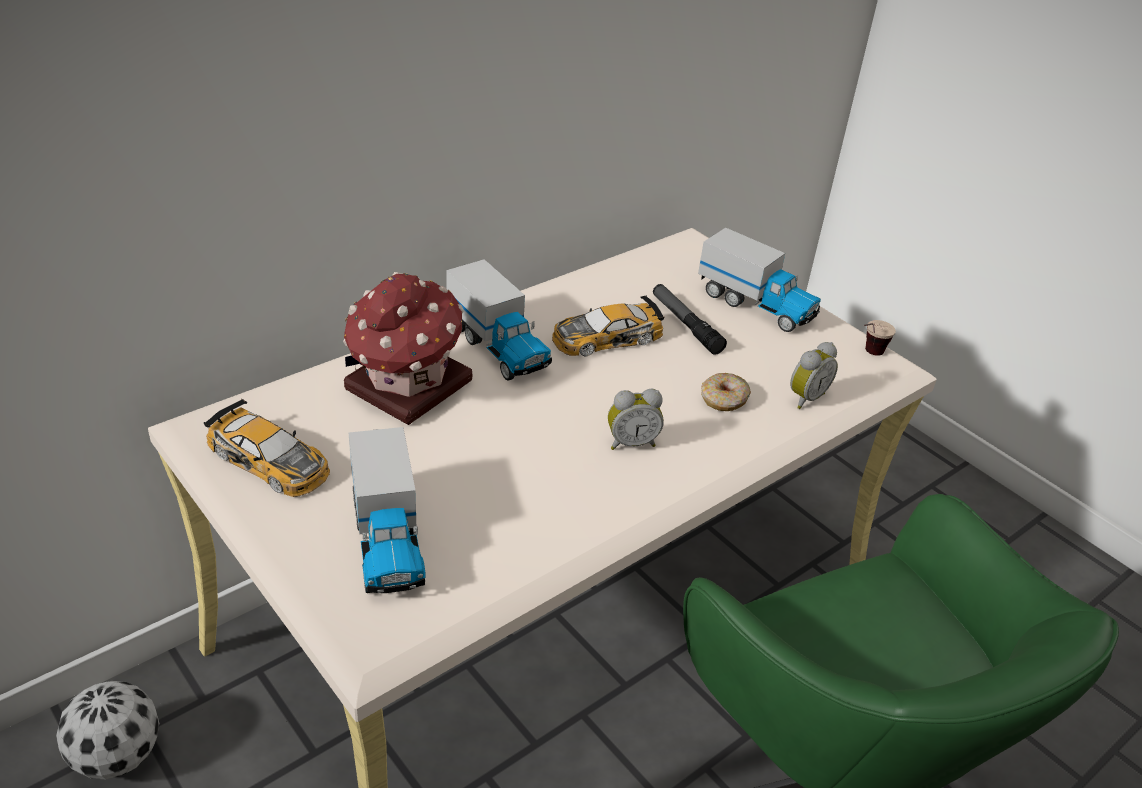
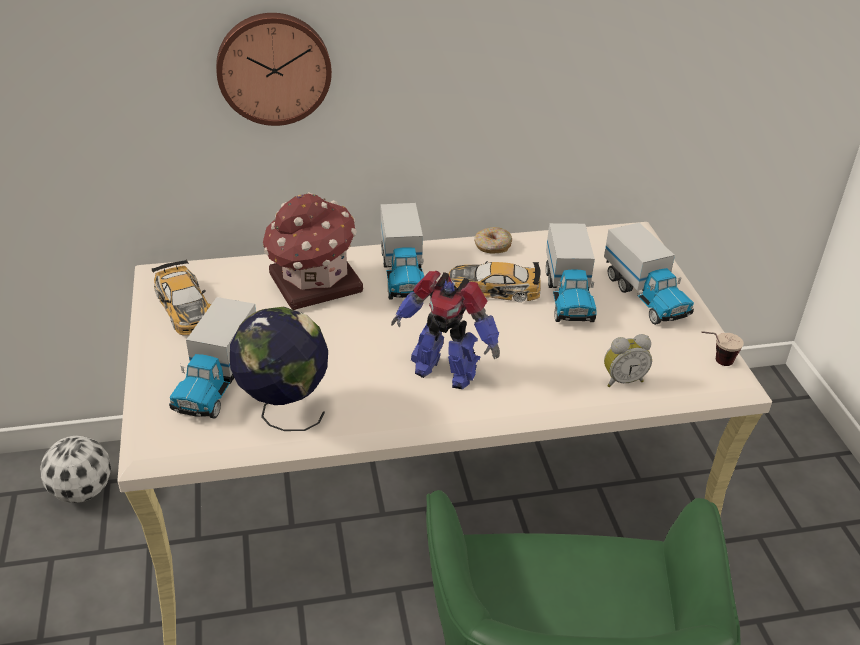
camera: 30 degrees right, 0 degrees up
alarm clock [608,389,664,450] -> toy robot [391,271,500,389]
flashlight [653,284,727,355] -> toy truck [546,223,597,322]
donut [701,373,751,411] -> donut moved to [474,227,512,253]
none -> wall clock [216,13,332,126]
none -> globe [230,307,328,431]

